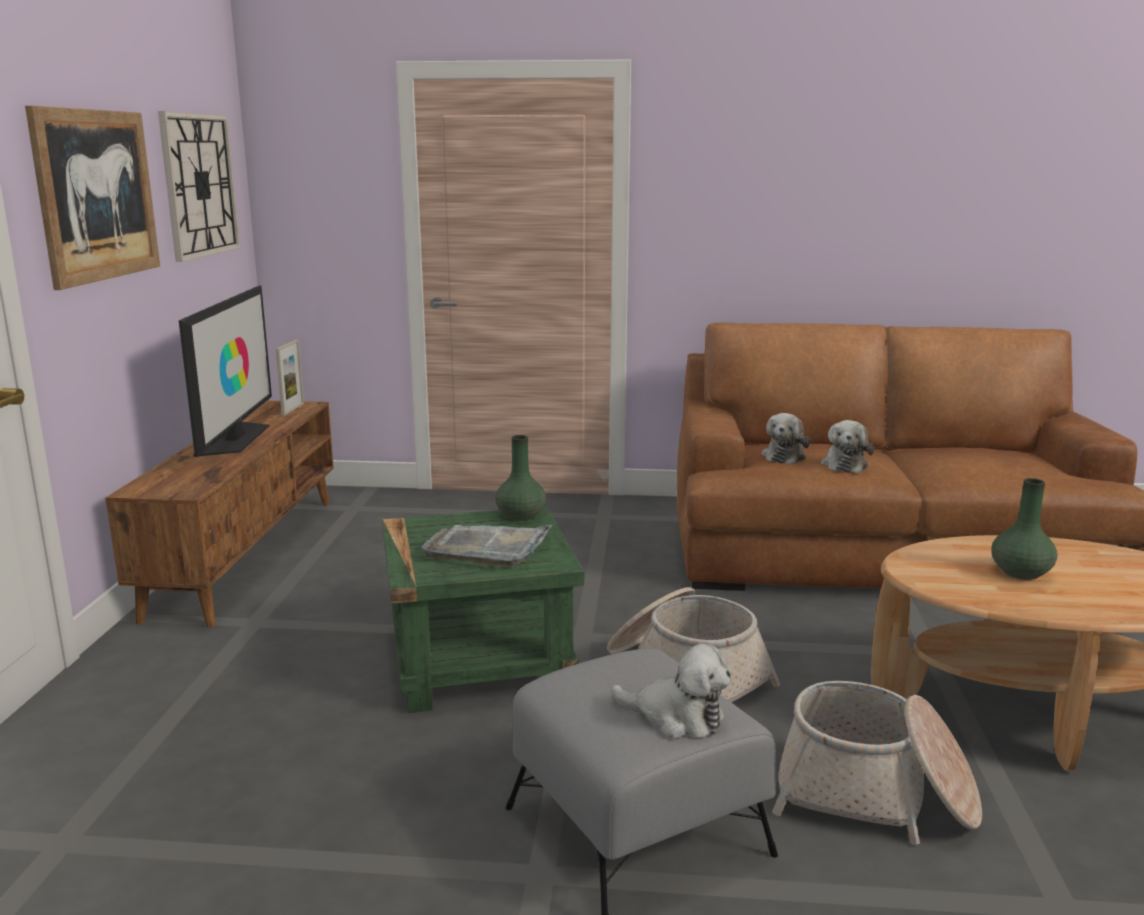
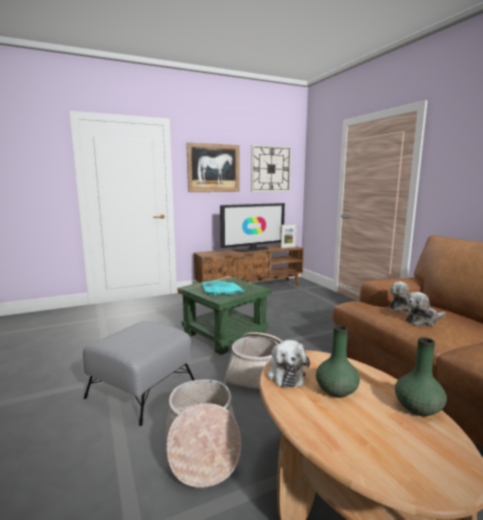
camera: 60 degrees right, 5 degrees down
grey tray [420,525,552,567] -> turquoise tray [202,281,244,296]
green vase [495,435,546,521] -> green vase moved to [395,337,447,416]
plush toy [611,644,731,739] -> plush toy moved to [266,340,310,388]

